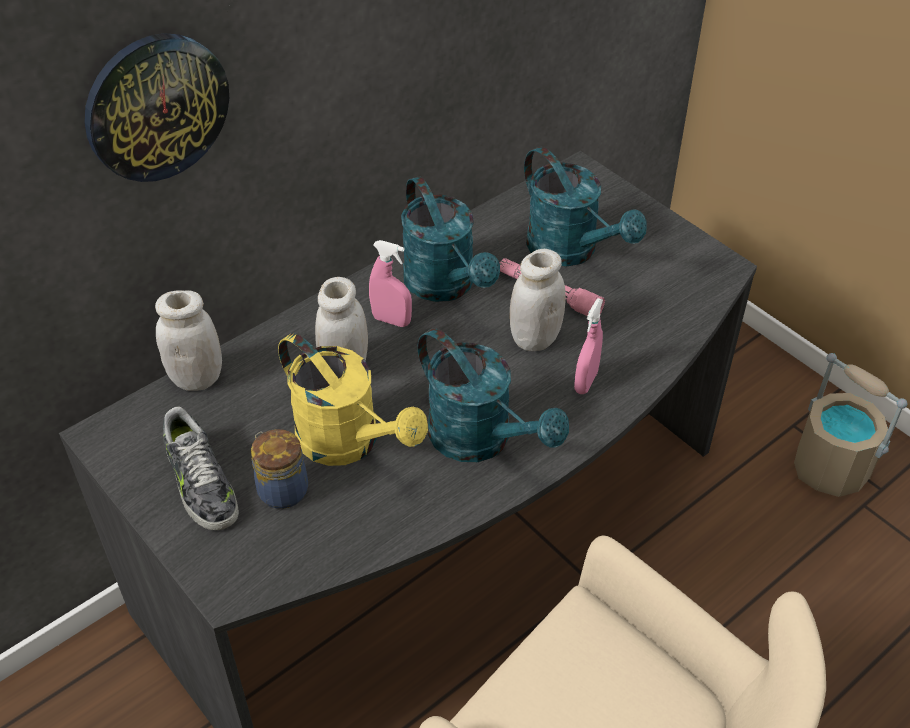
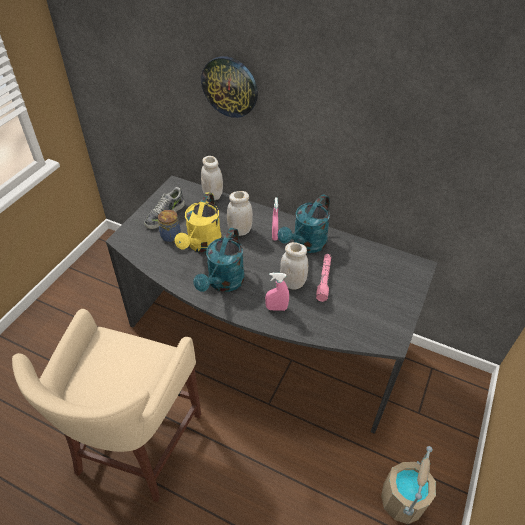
camera: 65 degrees right, 0 degrees up
turquoise watering can [524,147,647,267] -> none

